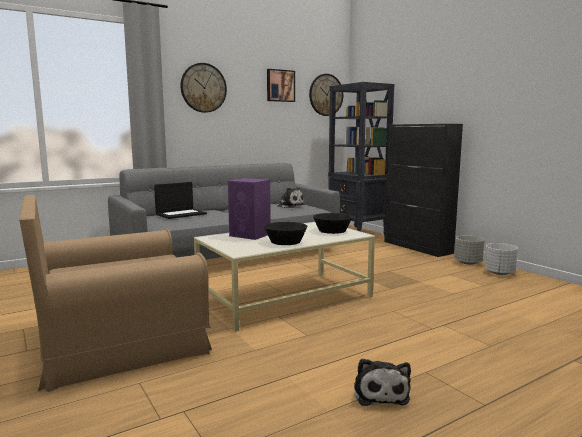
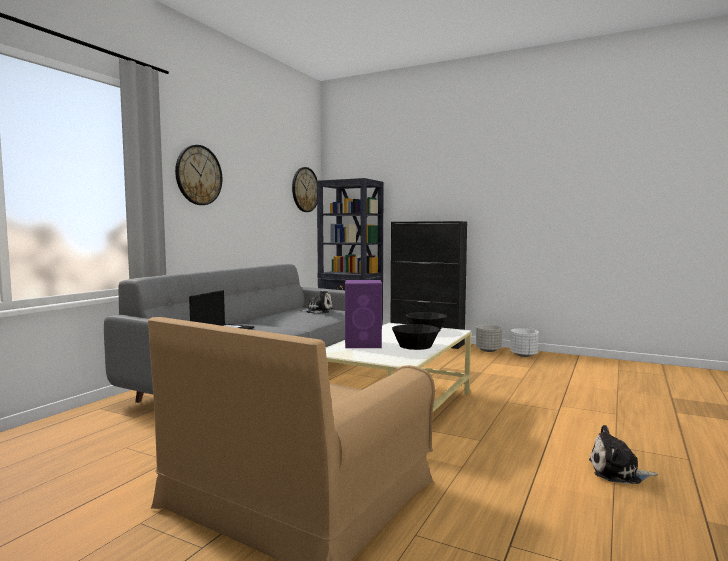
camera: 30 degrees left, 5 degrees down
picture [267,69,295,102] -> none
plush toy [354,358,411,406] -> plush toy turned 135 degrees clockwise [589,425,658,484]

